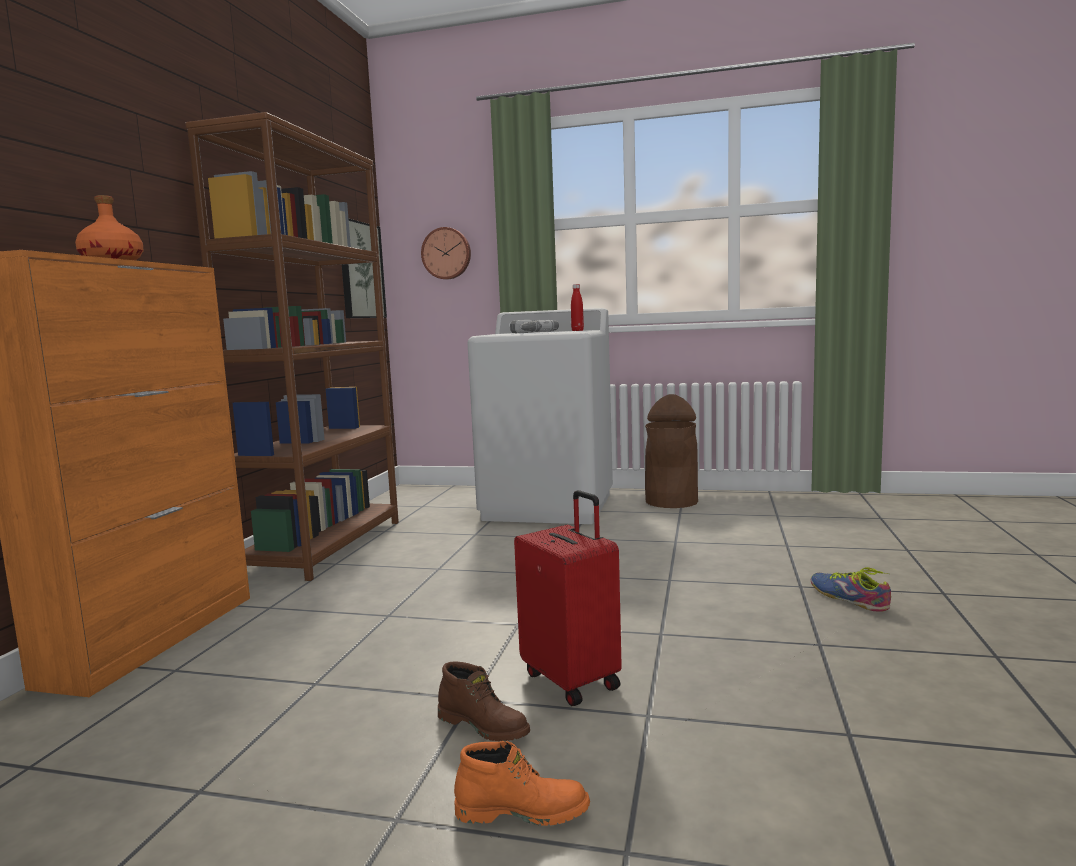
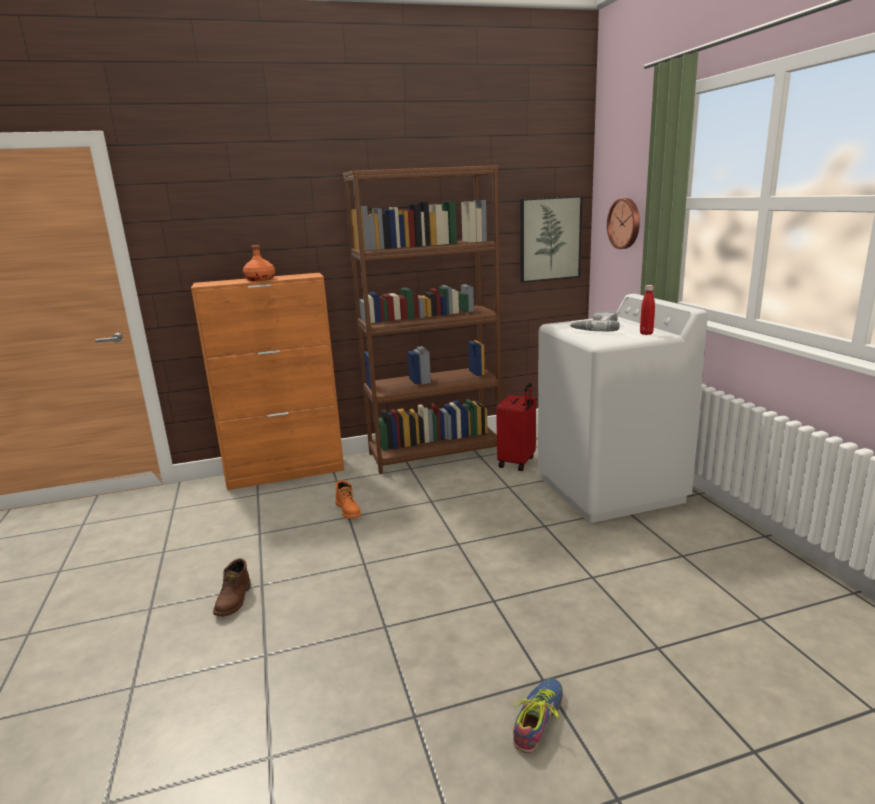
camera: 60 degrees right, 10 degrees up
orange boot [454,741,590,826] -> orange boot moved to [335,480,361,518]
red suitcase [514,490,622,706] -> red suitcase moved to [496,383,536,471]
brown trash can [645,394,698,508] -> none

